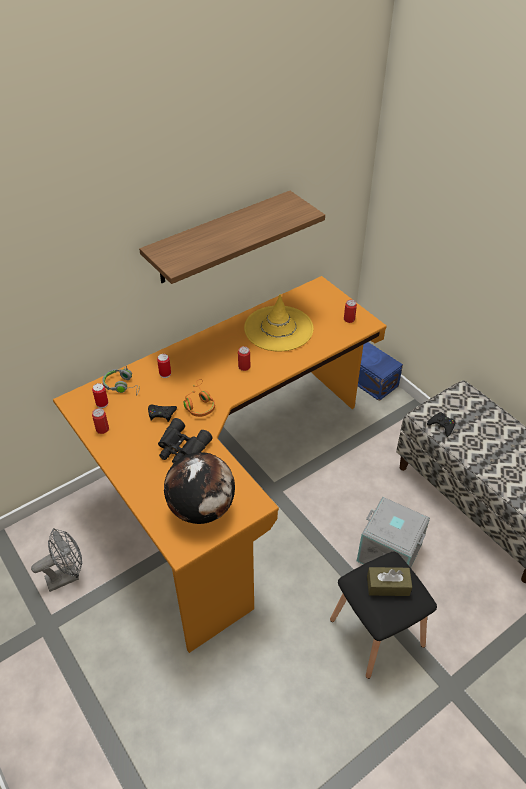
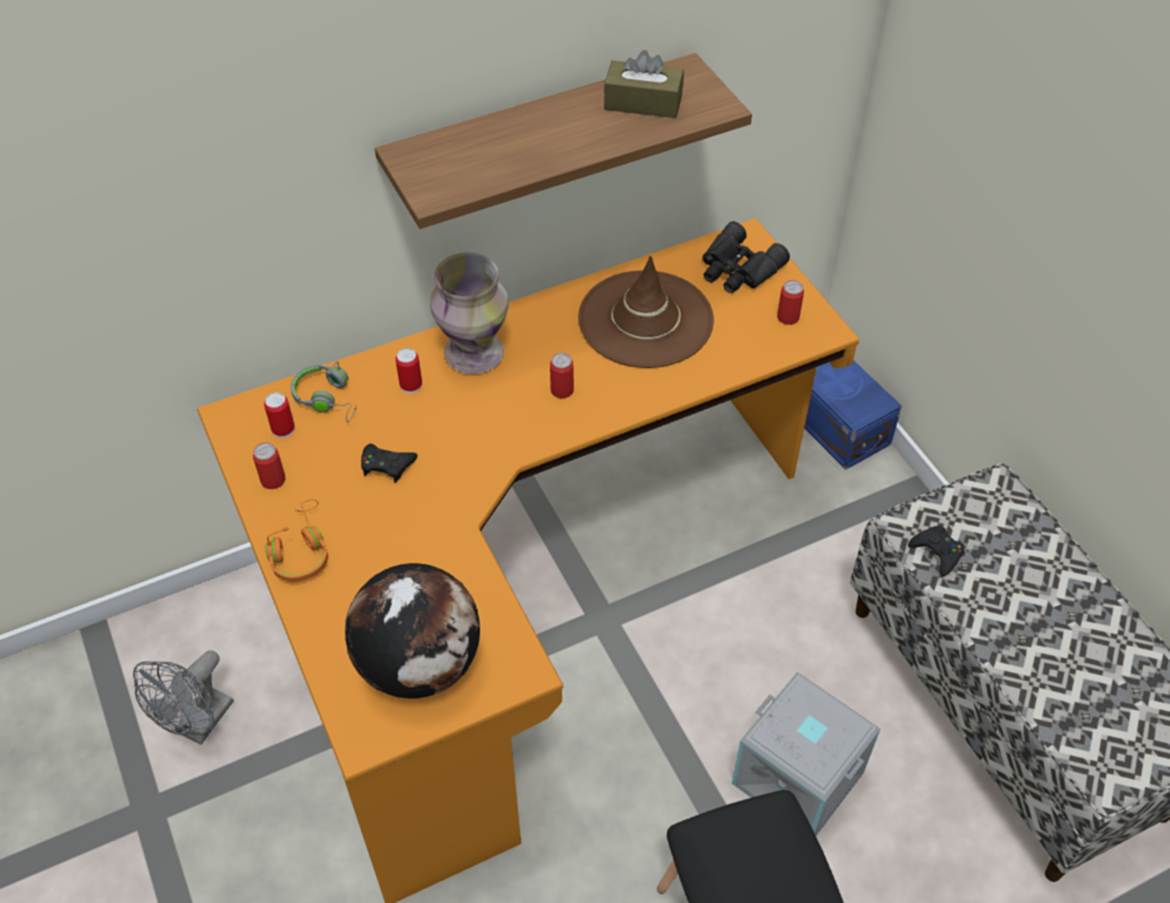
camera: 10 degrees right, 5 degrees up
grey fan [31,528,82,592] -> grey fan turned 135 degrees clockwise [133,650,234,745]
black binoculars [158,418,213,464] -> black binoculars moved to [702,221,790,293]
orange headphones [184,379,215,417] -> orange headphones moved to [266,499,328,582]
yellow hat [244,294,314,351] -> brown hat [578,256,714,368]
brown tissue box [367,567,412,596] -> brown tissue box moved to [604,50,684,118]
none -> vase [430,252,509,374]

